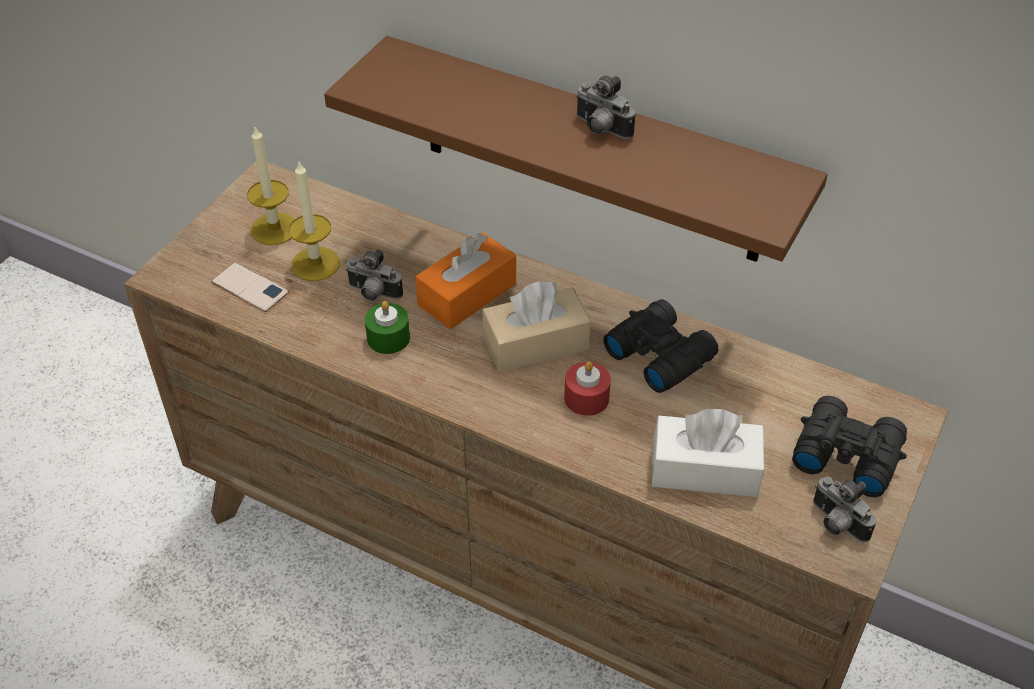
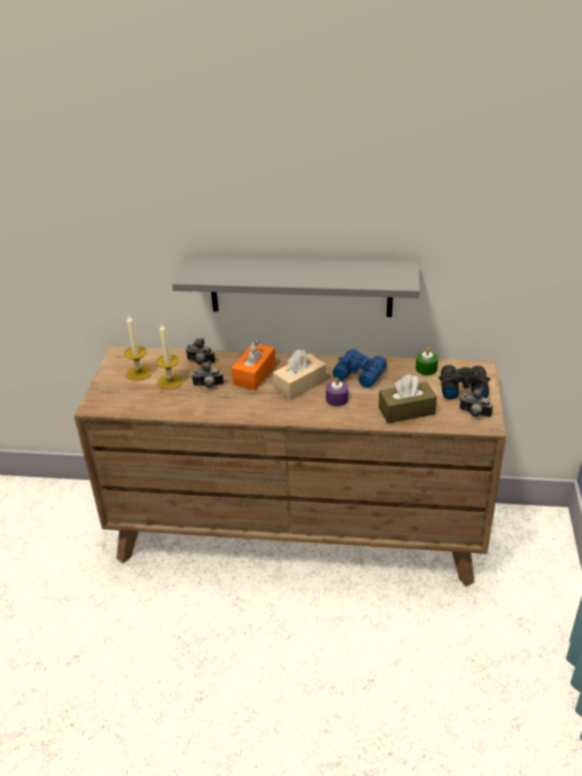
camera: 20 degrees left, 10 degrees down
phone [211,262,289,312] -> none
brown shelf [324,36,828,262] -> grey shelf [172,256,420,317]
green candle [365,301,410,354] -> green candle moved to [415,348,438,375]
red candle [564,361,611,416] -> purple candle [326,377,348,406]
camera [576,75,635,139] -> camera moved to [186,338,215,365]
black binoculars [603,299,718,393] -> blue binoculars [333,349,387,388]
white tissue box [652,409,764,497] -> brown tissue box [379,374,437,423]

